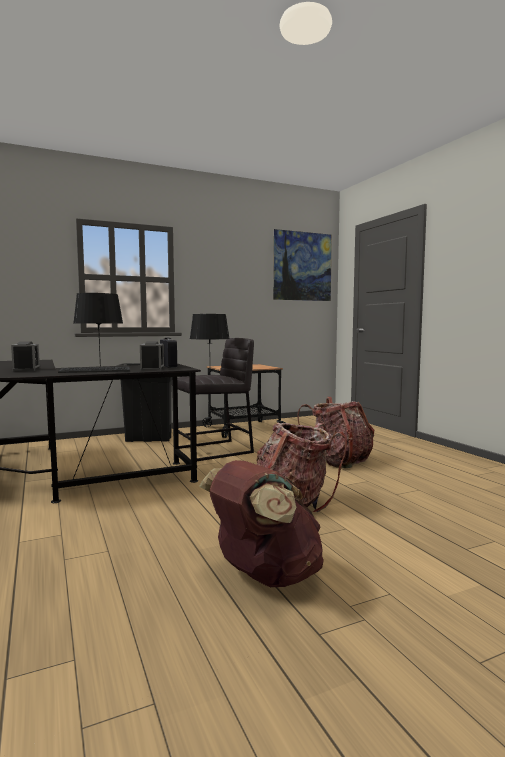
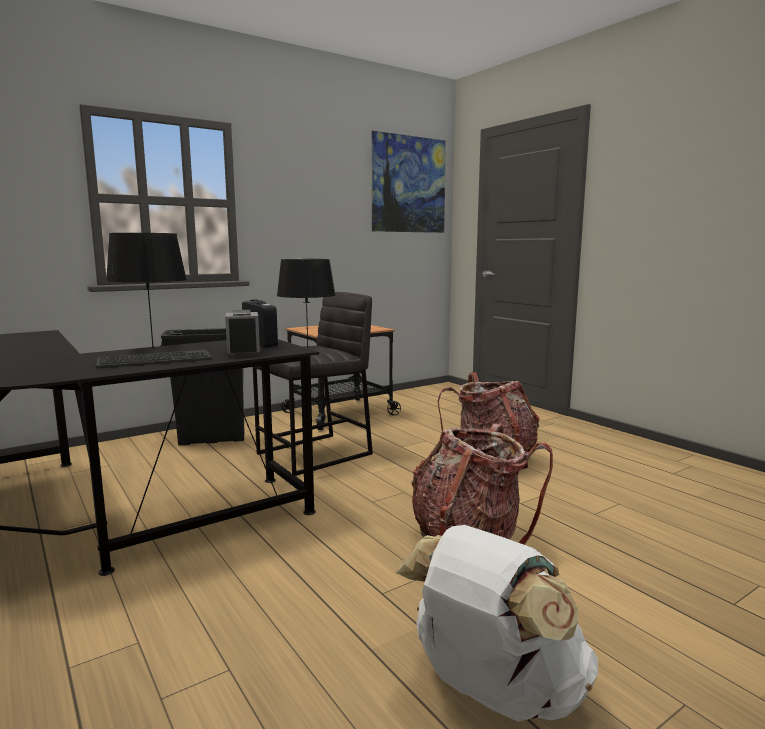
camera: 10 degrees left, 5 degrees up
alarm clock [11,342,40,371] -> none
brown backpack [199,460,324,587] -> white backpack [396,525,598,721]

